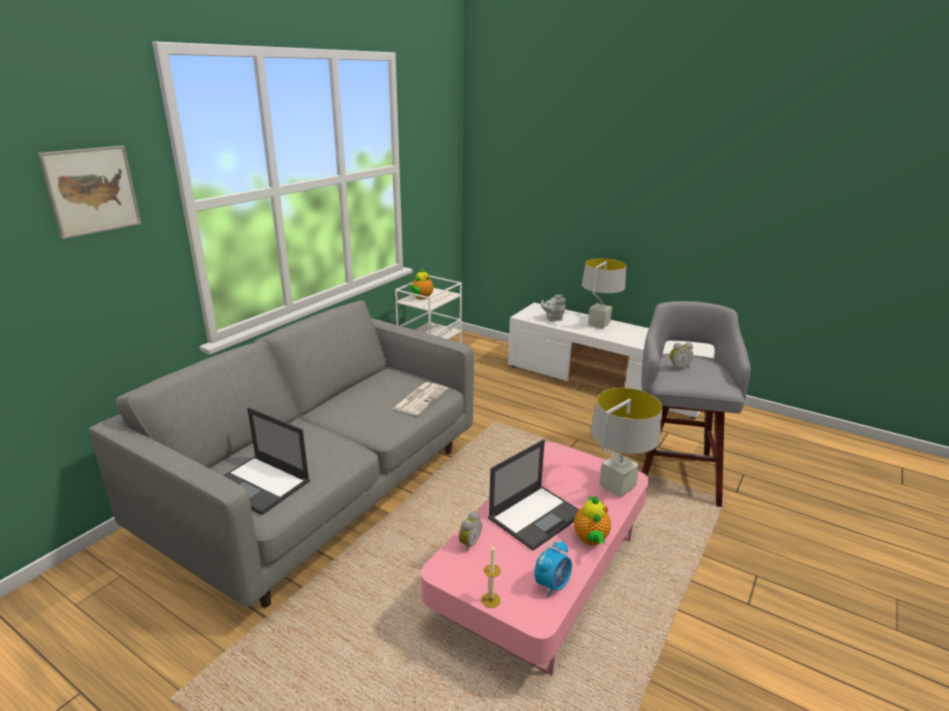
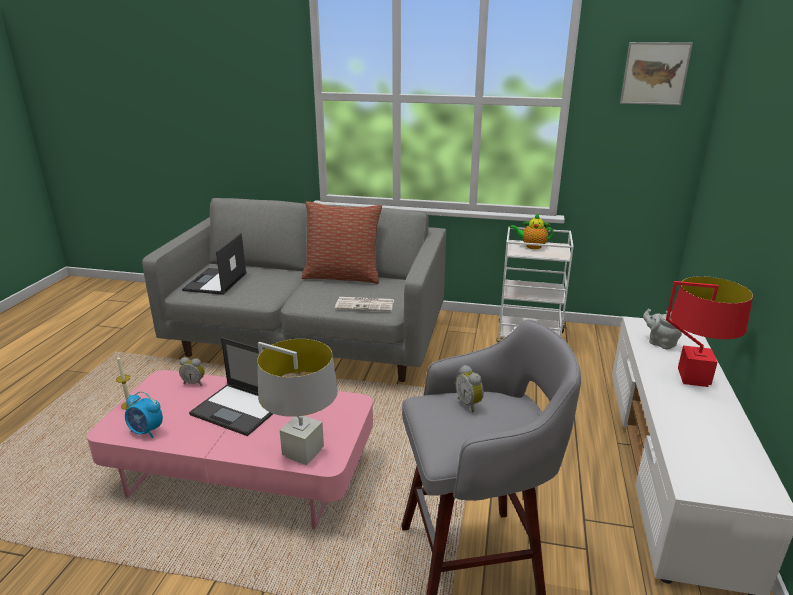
camera: 70 degrees right, 0 degrees up
picture [37,145,141,239] -> picture moved to [620,42,693,105]
teapot [574,496,611,545] -> none
grey table lamp [582,258,626,329] -> red table lamp [666,276,753,387]
none -> pillow [302,201,382,284]

